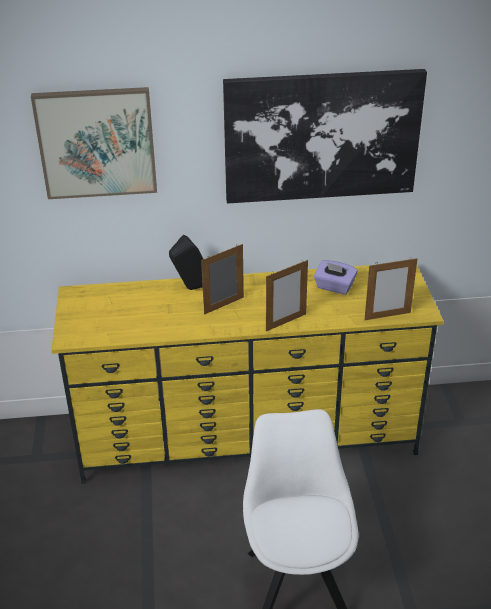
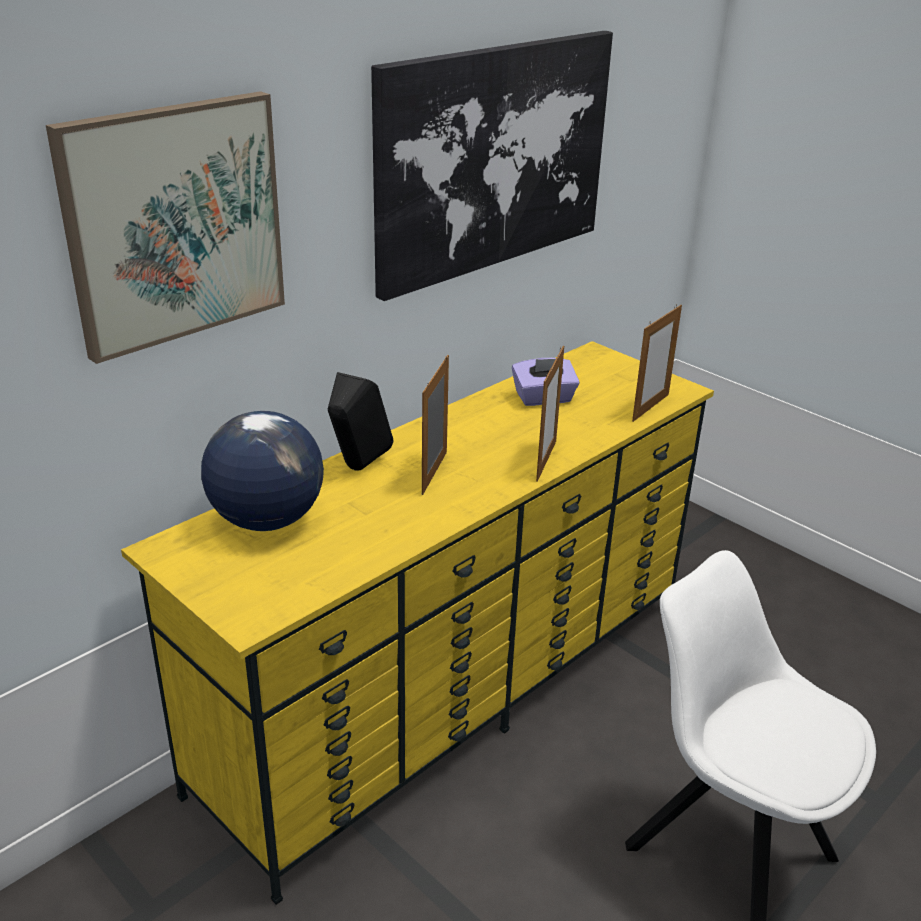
camera: 40 degrees left, 5 degrees down
none -> globe [201,411,324,531]

